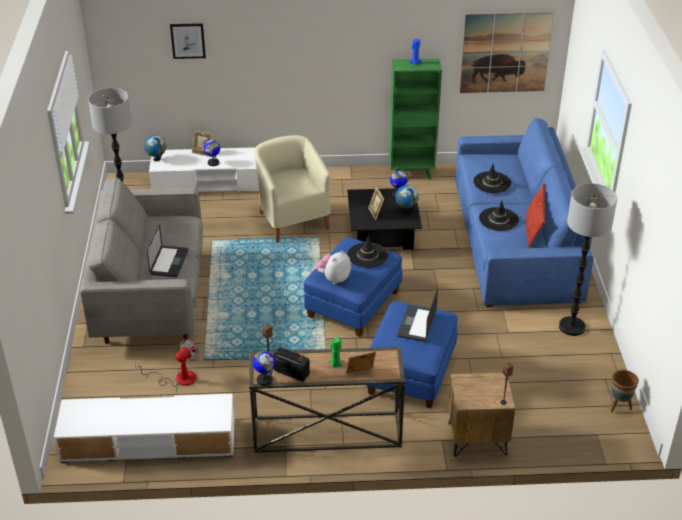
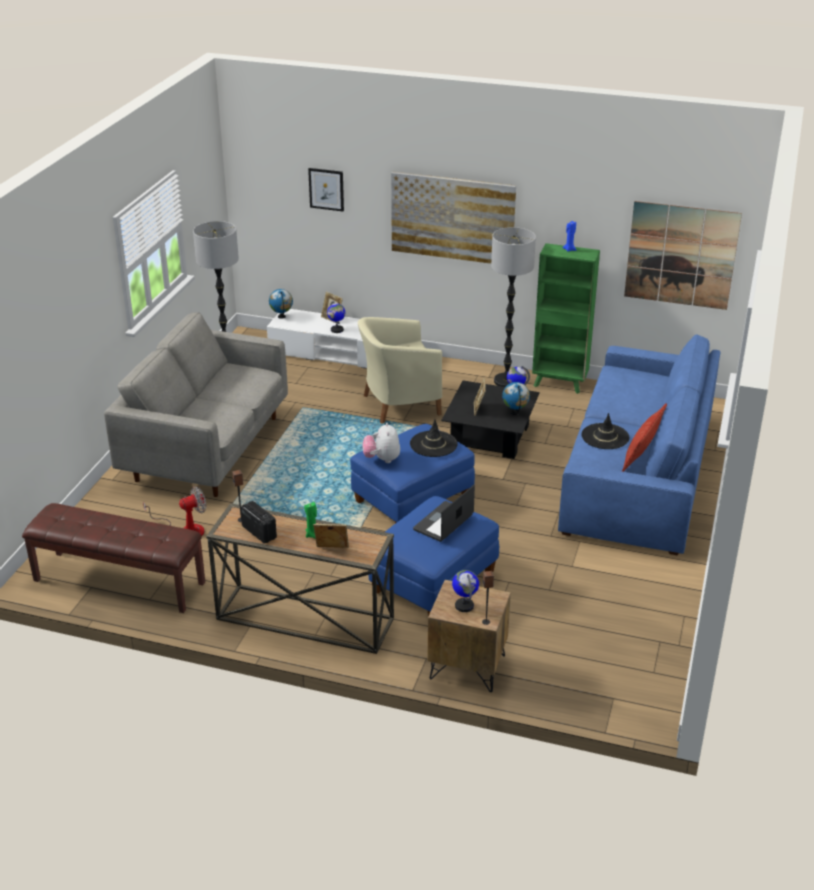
camera: 20 degrees right, 5 degrees down
white tv stand [54,394,234,463] -> brown bench [22,503,205,613]
laptop [147,224,188,277] -> none
globe [253,351,275,386] -> globe moved to [452,570,479,612]
beige armchair [254,135,331,243] -> beige armchair turned 105 degrees counterclockwise [358,317,442,424]
plush toy [316,251,351,284] -> plush toy turned 60 degrees counterclockwise [363,423,400,463]
black hat [473,164,511,193] -> none
floor lamp [559,183,617,336] -> floor lamp moved to [491,227,536,387]
brown planter [611,370,639,412] -> none
none -> picture [391,172,516,264]

